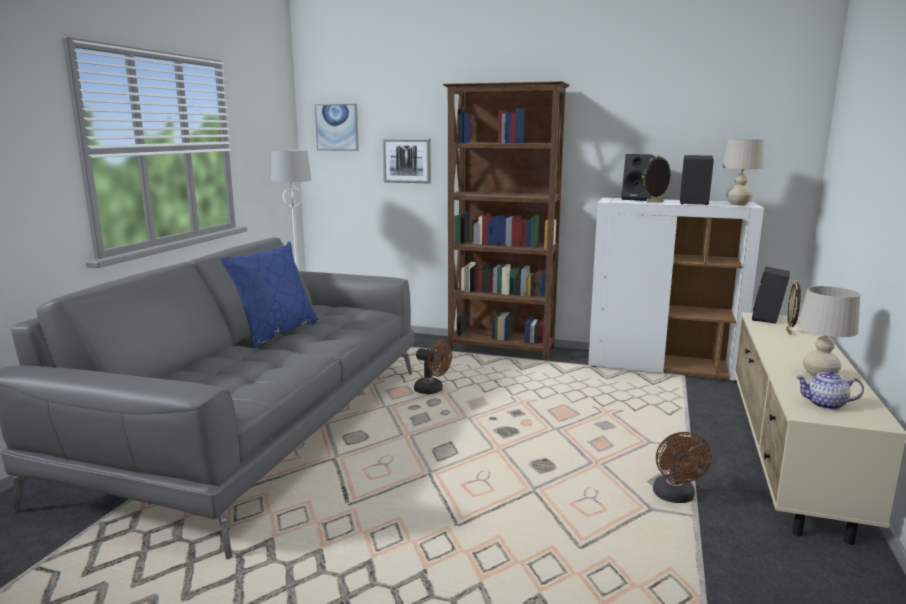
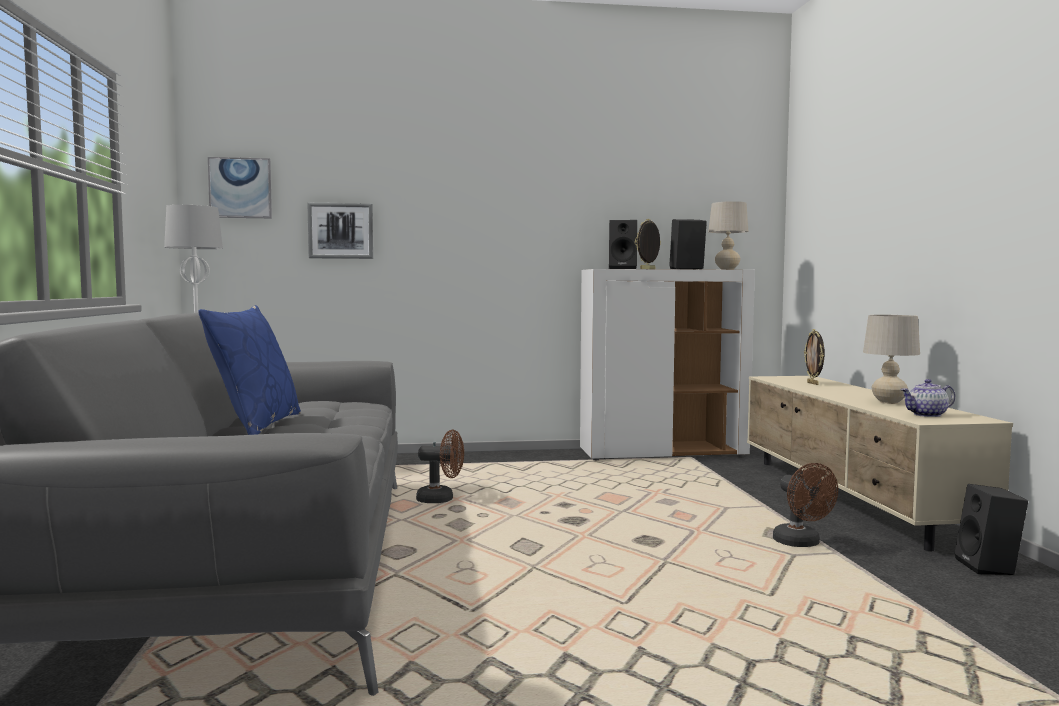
camera: 25 degrees left, 10 degrees down
brown bookcase [443,81,570,361] -> none
black speaker [752,267,790,323] -> black speaker moved to [955,484,1028,575]

